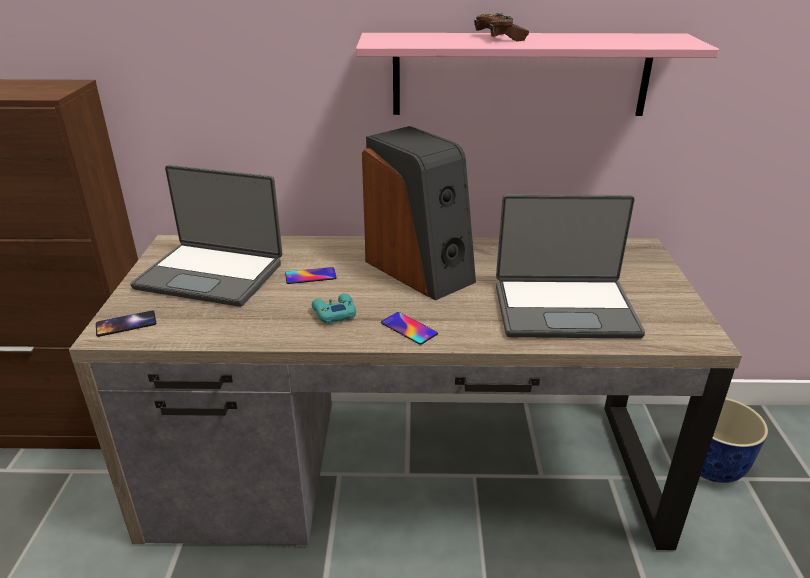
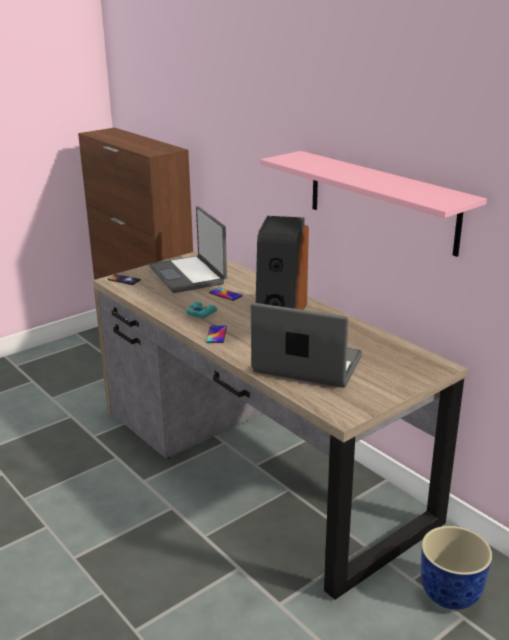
camera: 50 degrees right, 5 degrees down
brown game controller [474,13,529,42] -> none
laptop [496,194,645,339] -> laptop turned 150 degrees clockwise [251,303,362,388]

